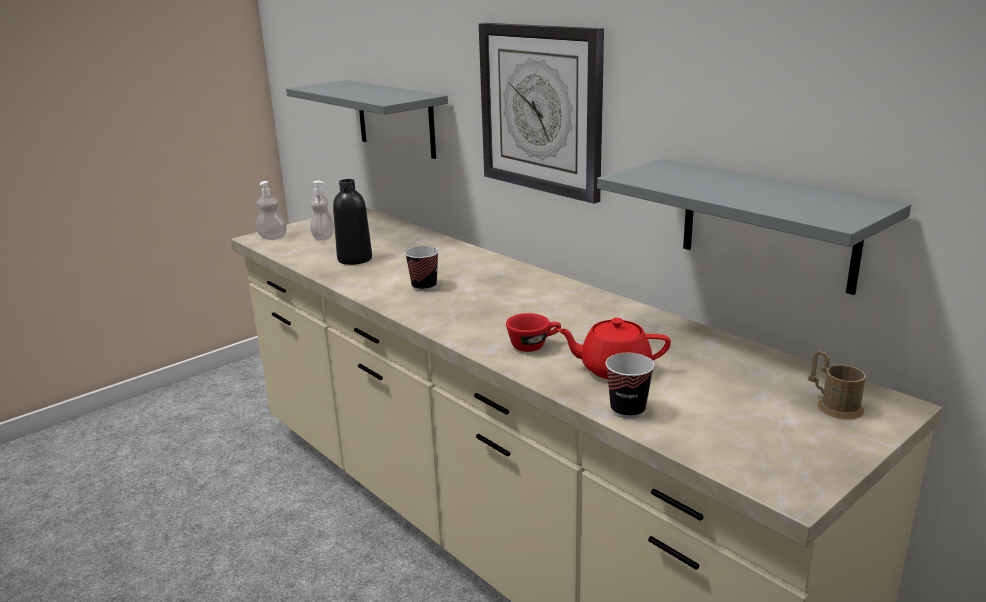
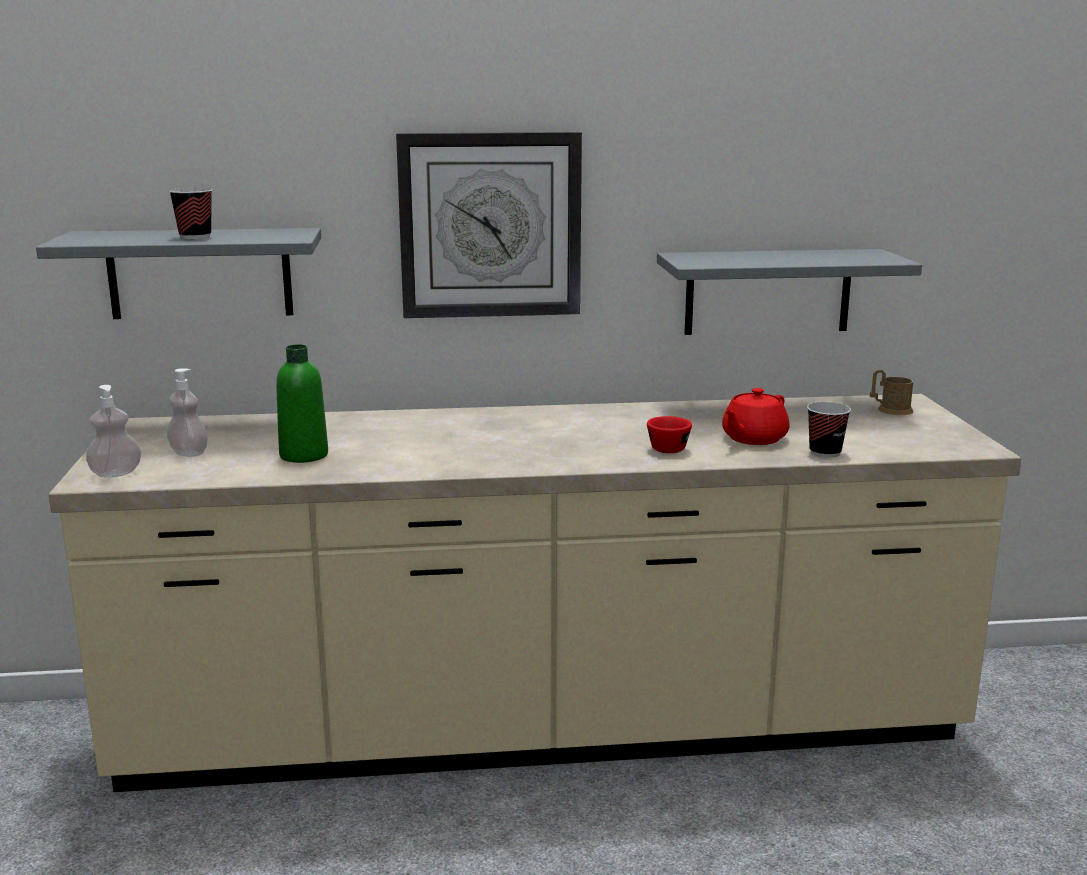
camera: 55 degrees left, 5 degrees down
black bottle [333,179,372,265] -> green bottle [276,344,328,463]
cup [405,246,439,291] -> cup moved to [169,188,213,239]

